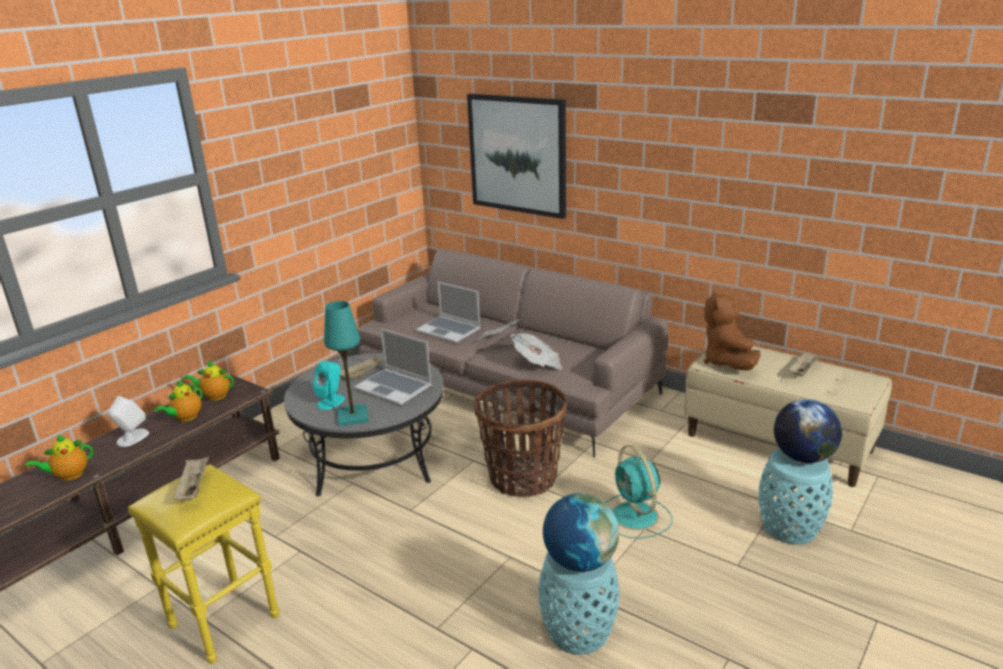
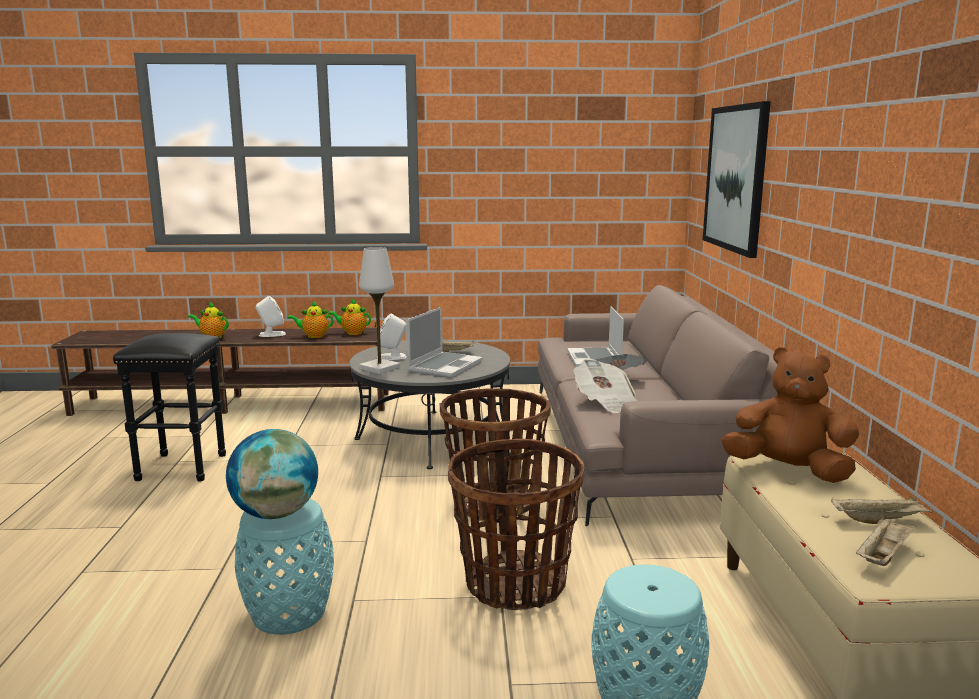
camera: 50 degrees right, 10 degrees down
yellow stool [128,465,279,664] -> black stool [113,333,226,481]
beige tray [174,457,209,500] -> beige tray moved to [856,517,916,566]
teapot [183,360,234,400] -> teapot turned 45 degrees counterclockwise [328,298,371,335]
turquoise speaker [313,361,345,410] -> white speaker [377,313,407,360]
turquoise table lamp [324,301,369,426] -> white table lamp [359,247,400,374]
laptop [354,328,432,406] -> laptop turned 150 degrees counterclockwise [407,307,483,377]
turquoise fan [606,445,673,539] -> basket [448,439,584,610]
brown plush toy [704,290,761,370] -> brown plush toy turned 60 degrees clockwise [721,347,859,483]
globe [774,399,842,463] -> none

